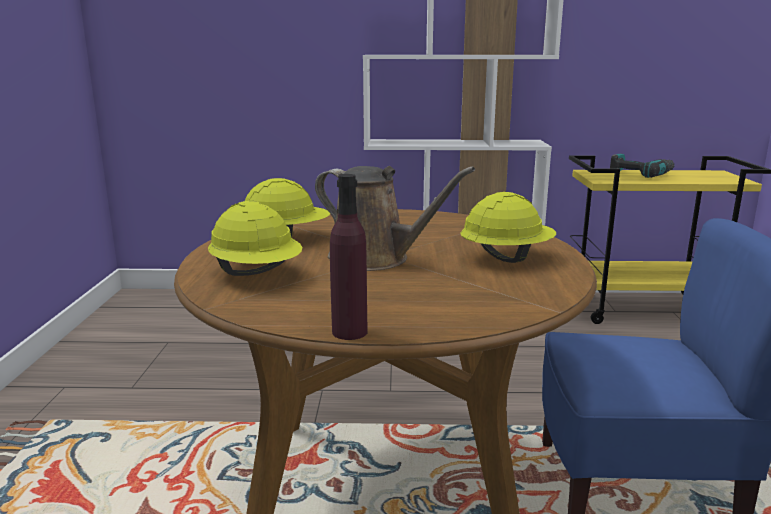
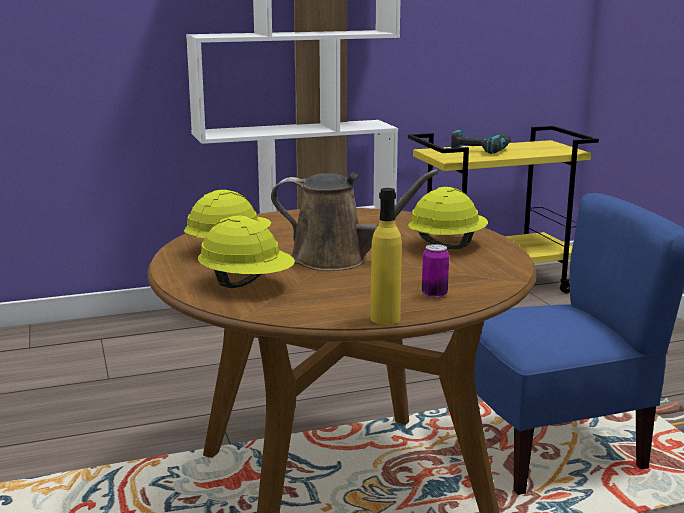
camera: 20 degrees left, 0 degrees up
purple bottle [330,174,368,340] -> yellow bottle [371,188,402,325]
none -> can [422,244,449,298]

